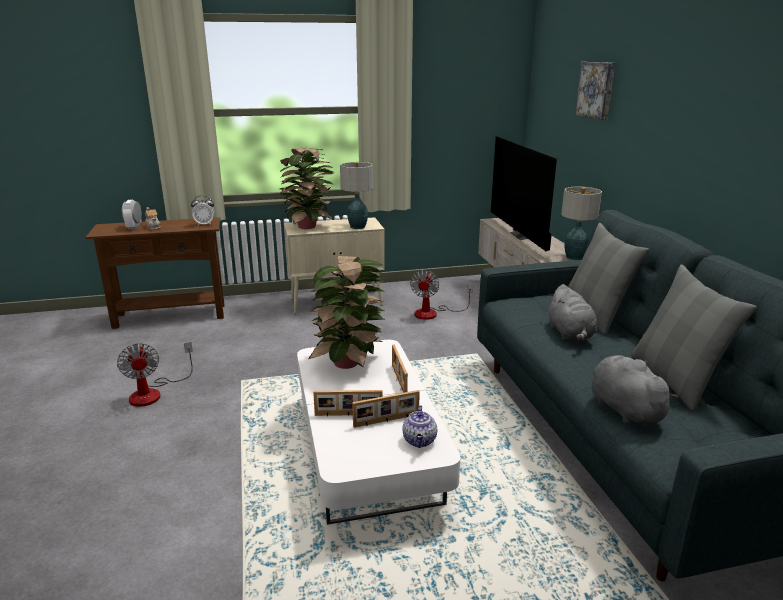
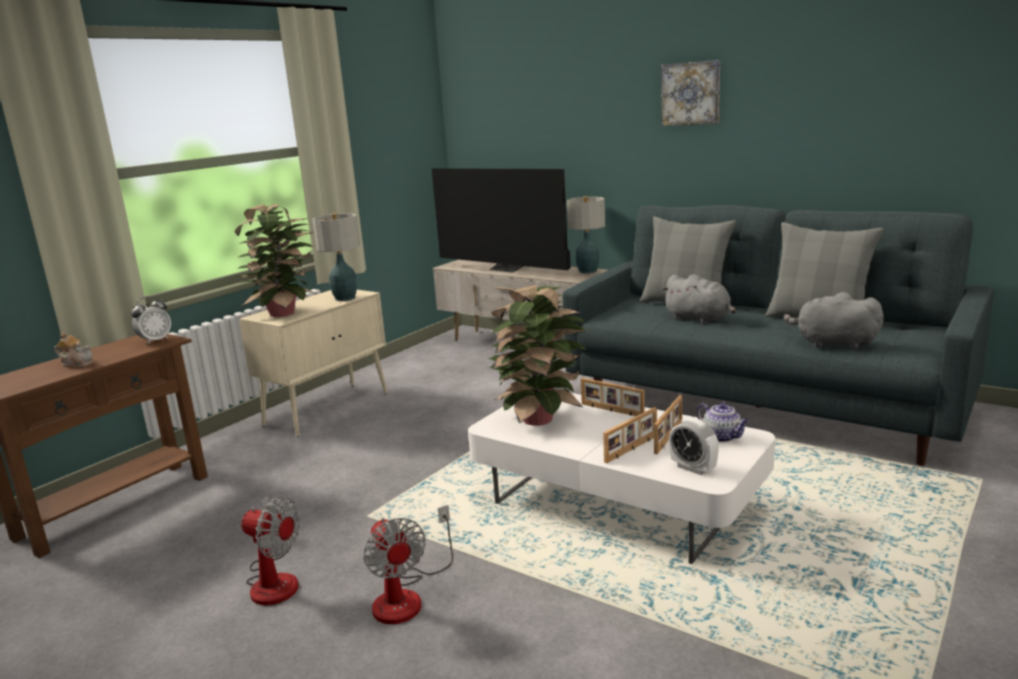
camera: 40 degrees left, 5 degrees down
alarm clock [122,200,142,229] -> alarm clock moved to [669,417,719,475]
fan [410,270,473,320] -> fan moved to [363,505,453,624]
picture [575,62,615,120] -> picture moved to [661,60,720,126]

